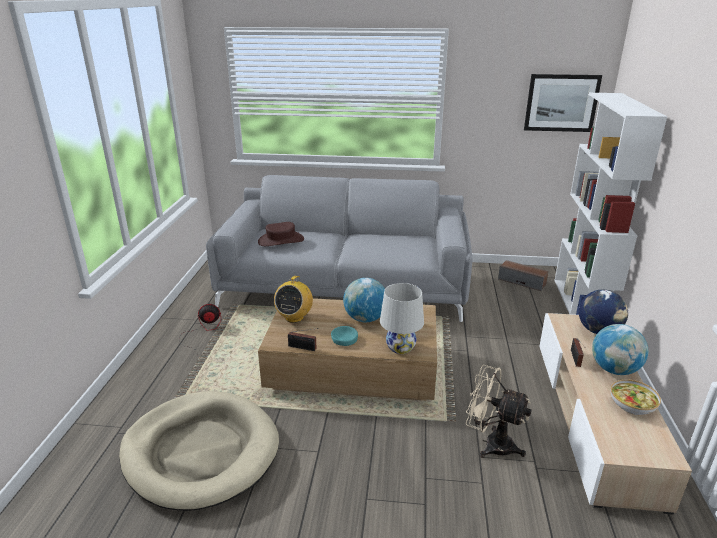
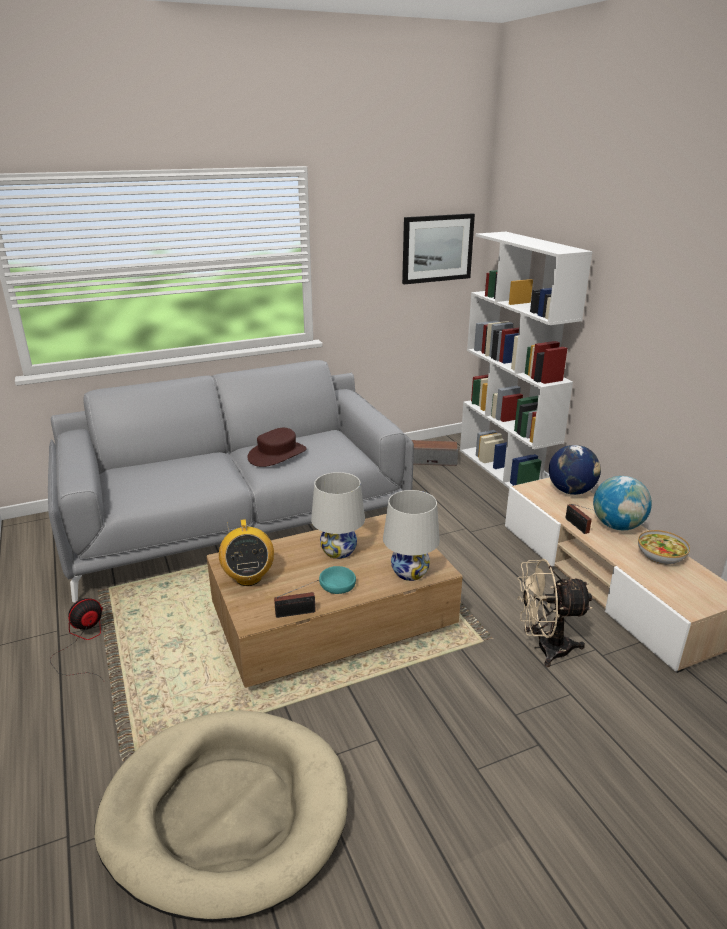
camera: 30 degrees left, 0 degrees up
brown hat [258,222,304,246] -> brown hat moved to [247,428,307,467]
globe [343,278,385,322] -> white table lamp [311,472,365,559]

